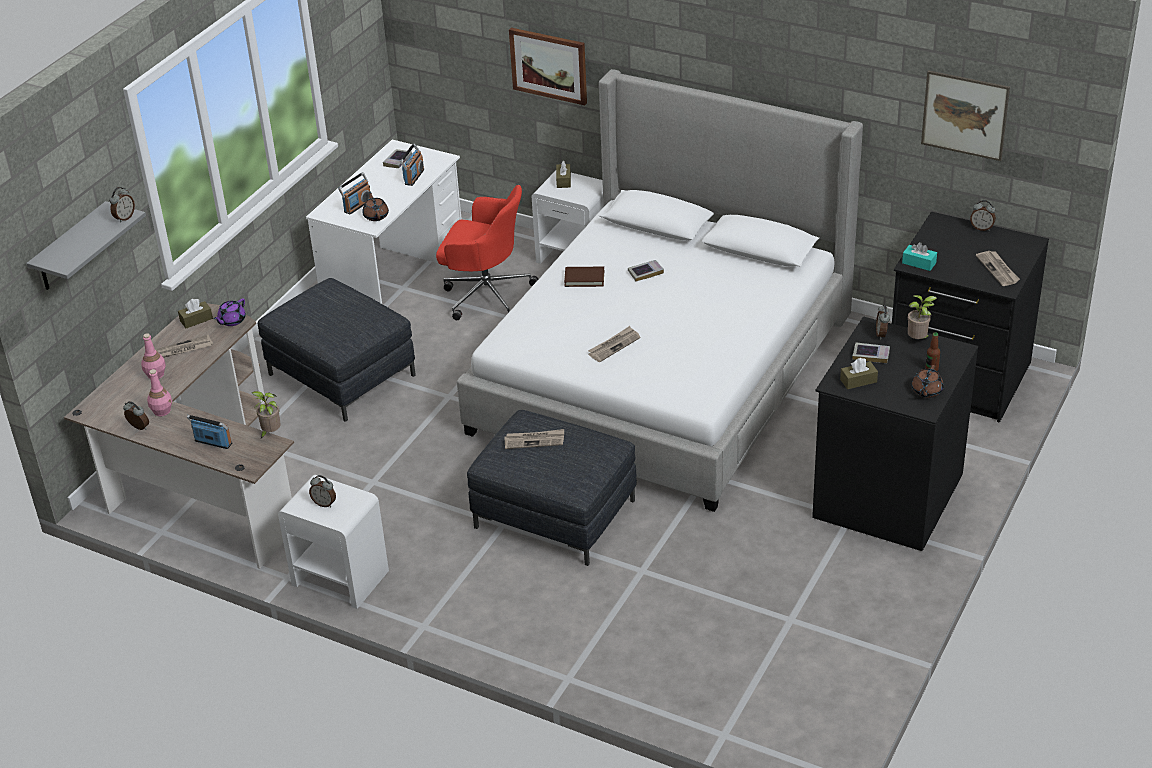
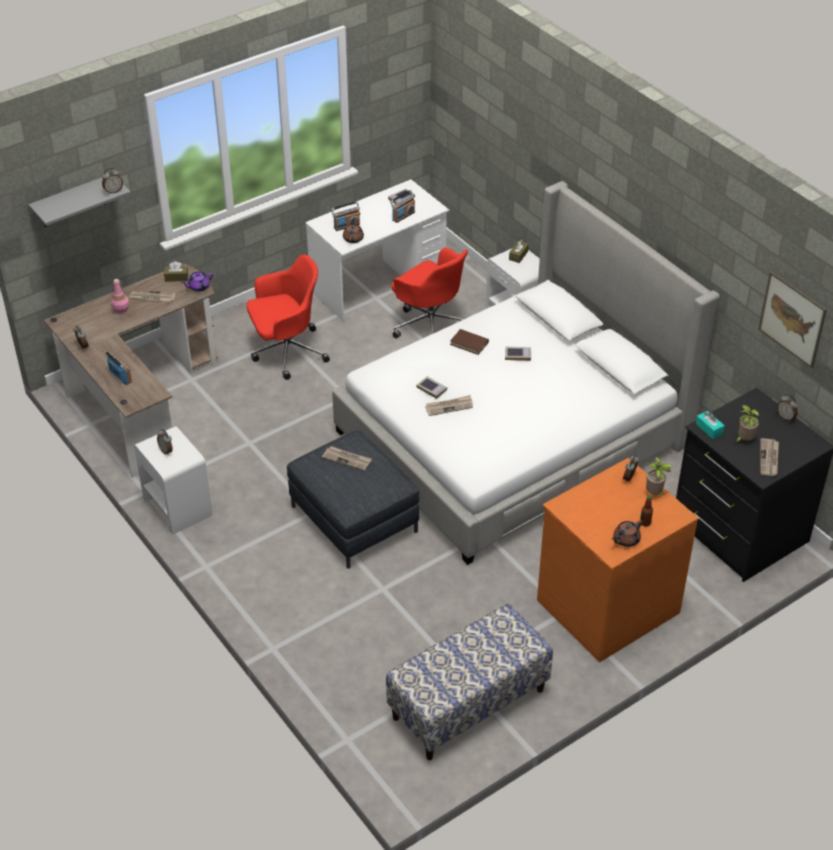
camera: 25 degrees right, 5 degrees up
pink bottle [147,369,172,416] -> none
potted plant [252,391,281,439] -> potted plant moved to [735,405,760,442]
grey ottoman [258,278,416,422] -> red office chair [247,254,330,380]
picture [509,28,587,105] -> none
black dresser [812,316,978,551] -> orange dresser [537,458,699,662]
brown tissue box [840,358,878,389] -> none
book [852,342,890,363] -> book moved to [416,376,447,399]
none -> bench [386,604,553,760]

